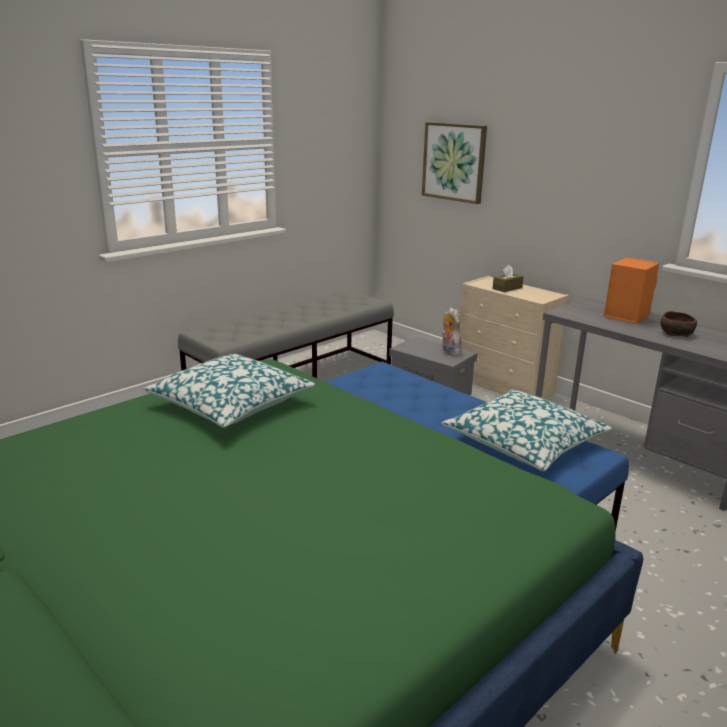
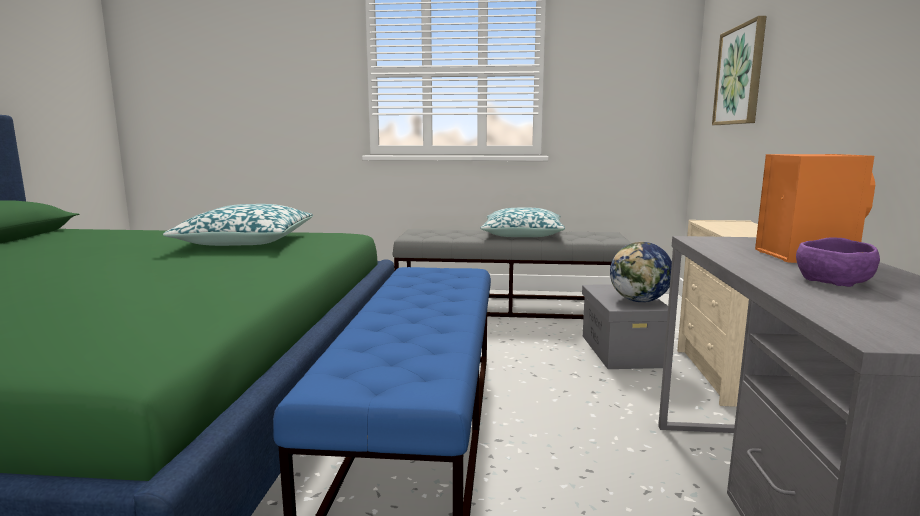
camera: 50 degrees right, 10 degrees down
pillow [441,389,612,471] -> pillow moved to [480,208,565,237]
plush toy [442,308,461,356] -> globe [610,242,672,302]
brown tissue box [493,265,523,292] -> none
brown bowl [660,311,697,337] -> purple bowl [796,238,880,287]

